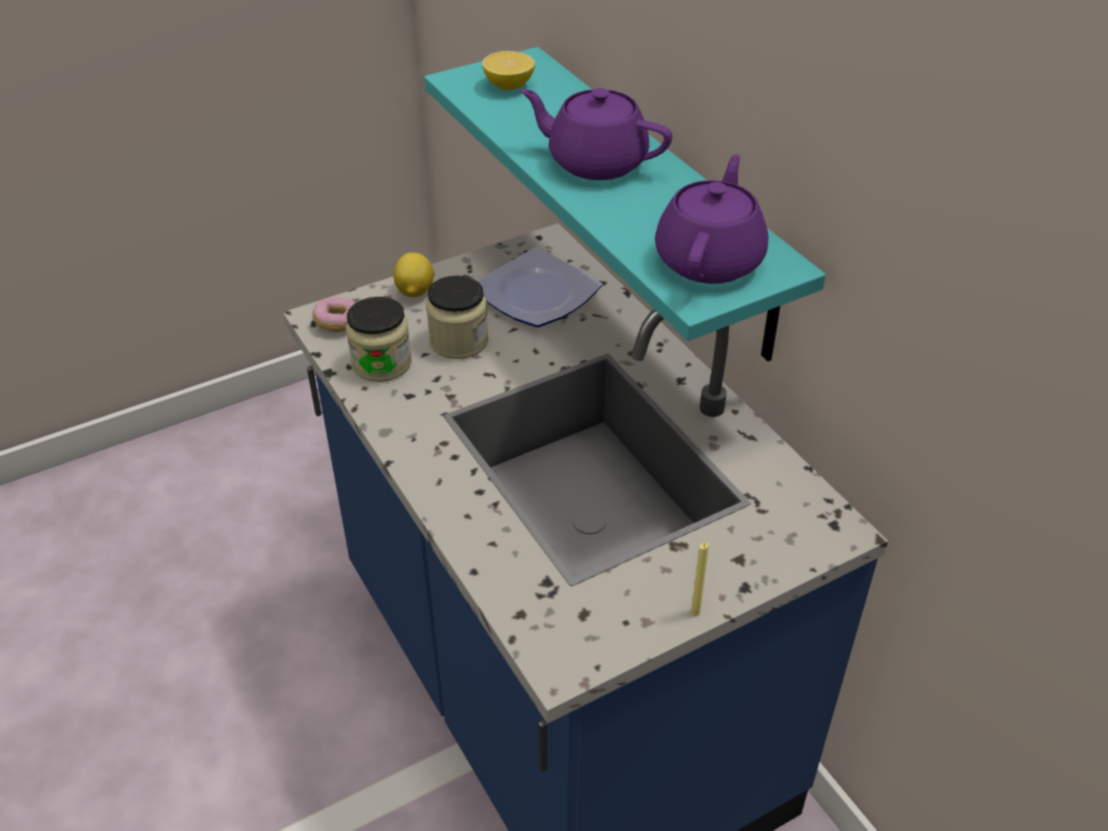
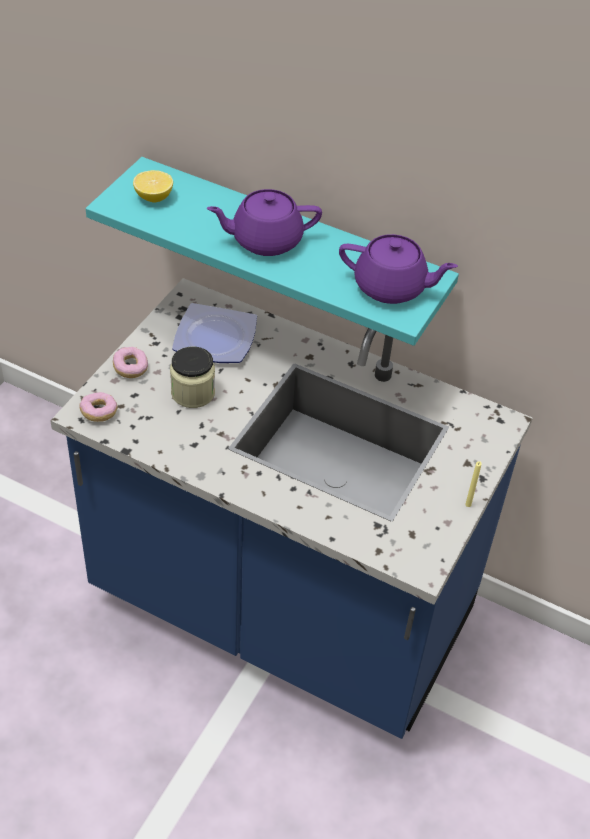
camera: 35 degrees left, 5 degrees up
jar [346,297,412,382] -> none
lemon [393,253,434,297] -> donut [113,347,148,378]
purple teapot [655,154,768,284] -> purple teapot turned 120 degrees clockwise [339,234,458,304]

